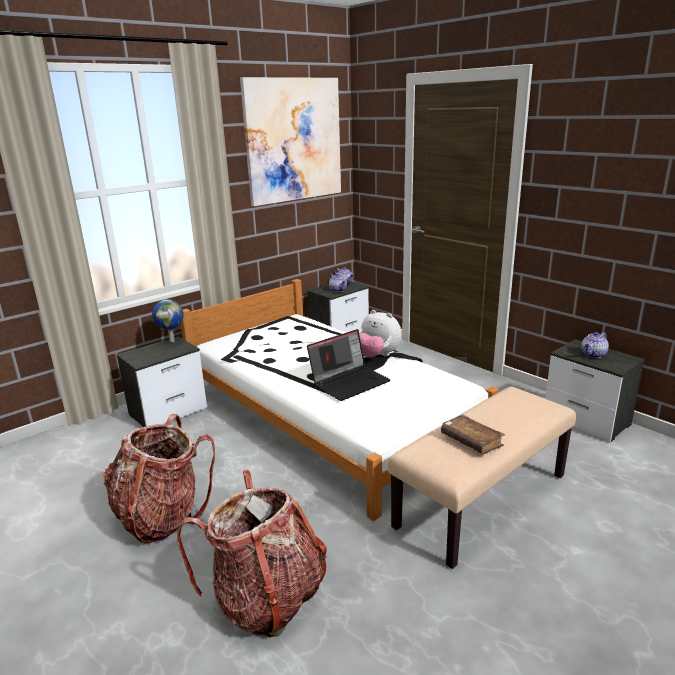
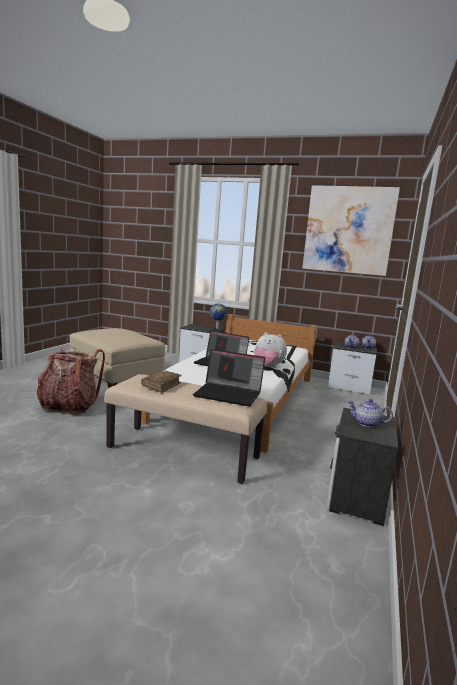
camera: 60 degrees right, 10 degrees down
backpack [103,414,215,545] -> beige ottoman [69,328,165,389]
plush toy [359,310,402,358] -> plush toy turned 75 degrees counterclockwise [254,332,287,368]
none -> laptop [193,349,265,407]

